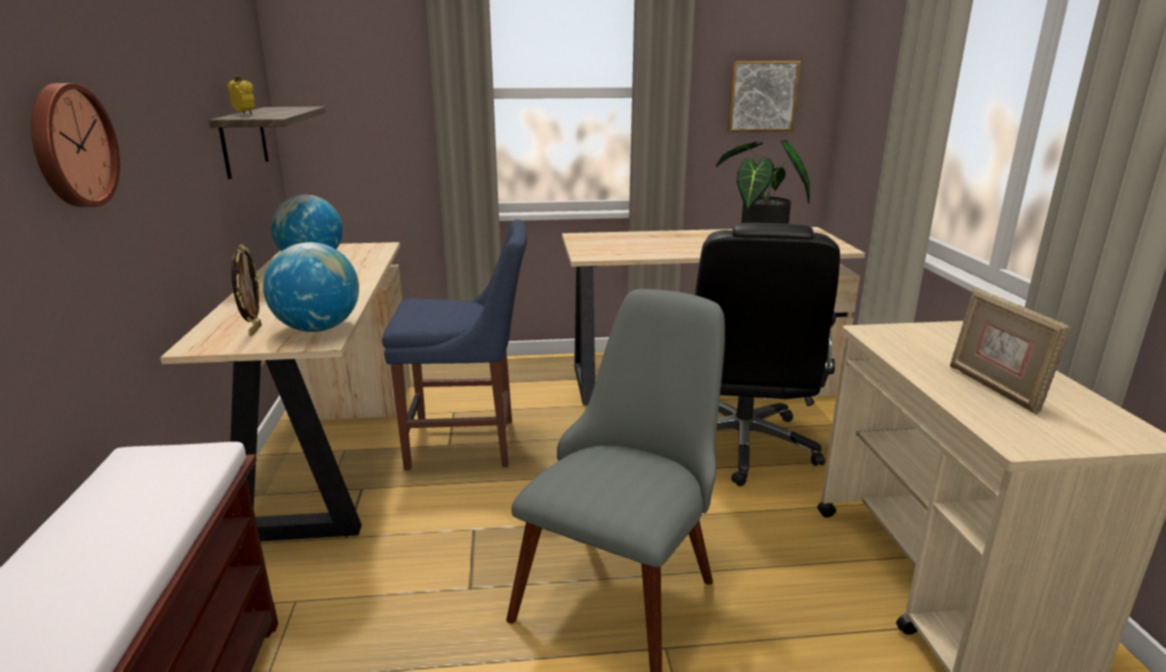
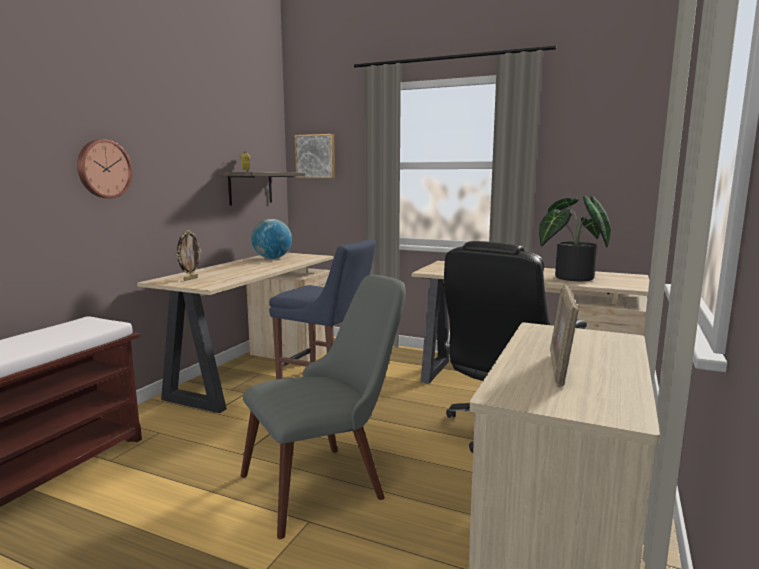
camera: 30 degrees right, 10 degrees down
globe [263,242,359,332] -> none
picture [727,61,801,132] -> picture moved to [294,134,335,178]

